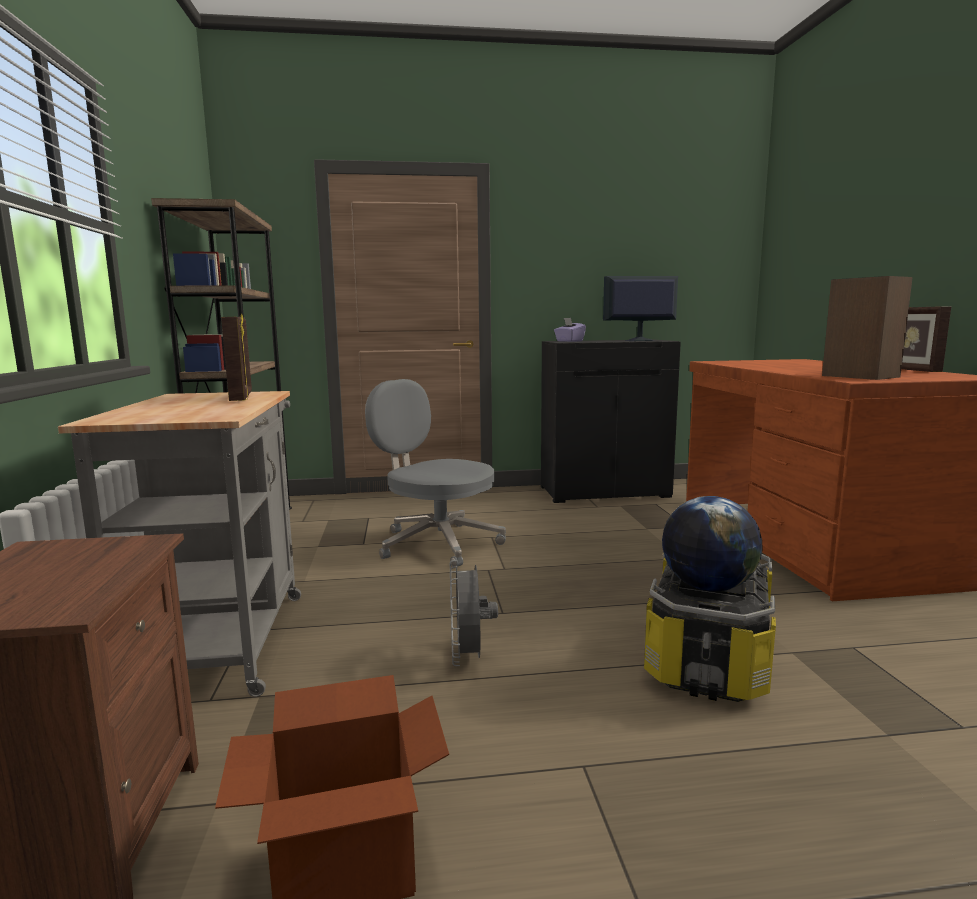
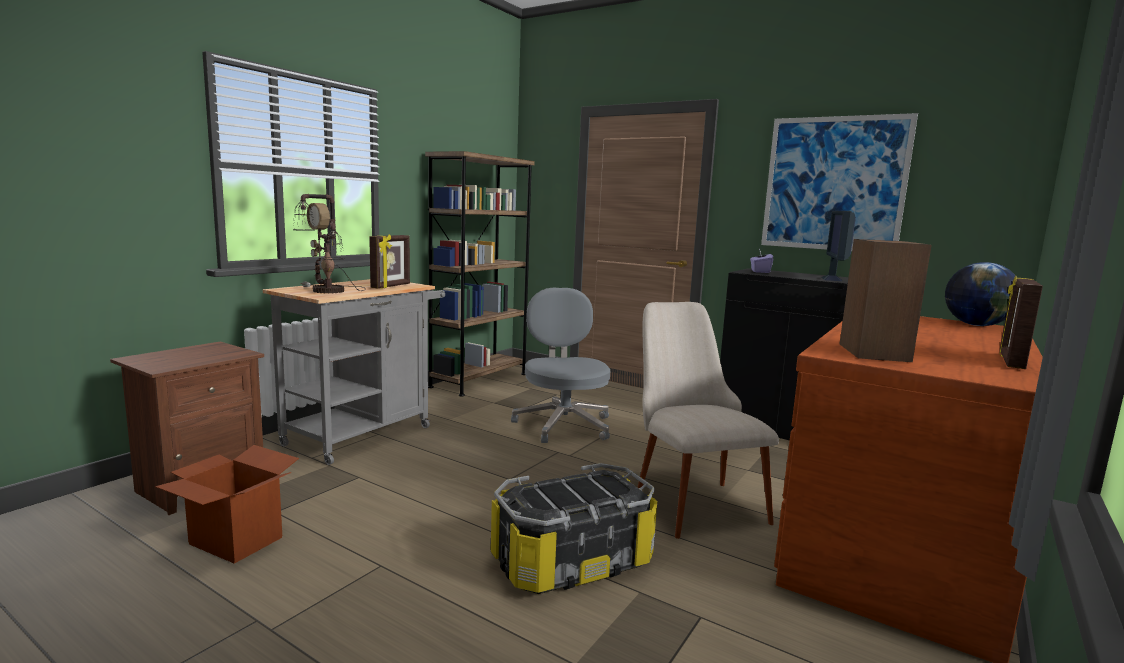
camera: 40 degrees right, 0 degrees up
grey fan [450,559,498,666] -> none
monitor [603,276,678,341] -> monitor turned 105 degrees counterclockwise [821,211,856,281]
globe [662,496,763,592] -> globe moved to [945,262,1016,326]
none -> table lamp [293,194,366,294]
none -> beige chair [637,302,779,539]
none -> picture [761,113,918,251]

